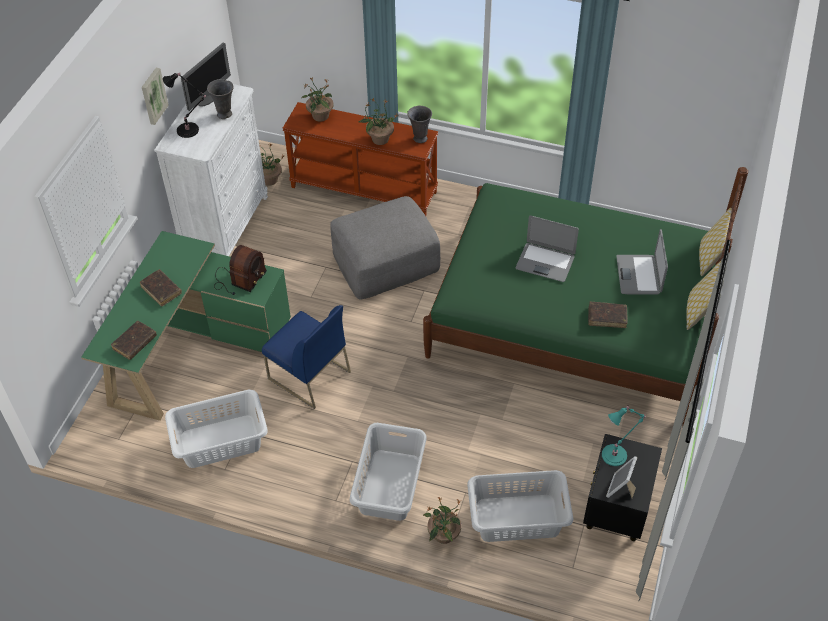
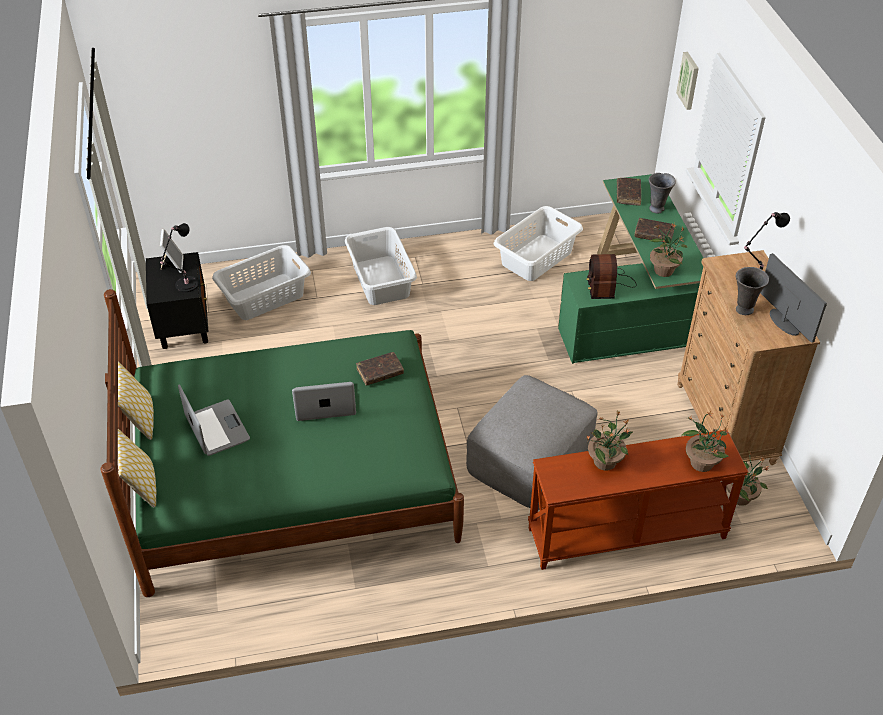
camera: 150 degrees right, 5 degrees down
picture [142,68,169,125] -> picture moved to [676,52,699,110]
white dresser [154,84,268,256] -> brown dresser [677,250,820,465]
monitor [181,42,231,111] -> monitor turned 150 degrees clockwise [761,253,827,343]
blue chair [262,305,351,409] -> none
grey vase [407,106,432,143] -> grey vase moved to [649,173,676,213]
potted plant [423,497,461,544] -> potted plant moved to [649,223,687,277]
brown book [588,302,628,328] -> brown book moved to [356,352,404,385]
turquoise table lamp [602,405,646,466] -> black table lamp [160,223,199,292]

